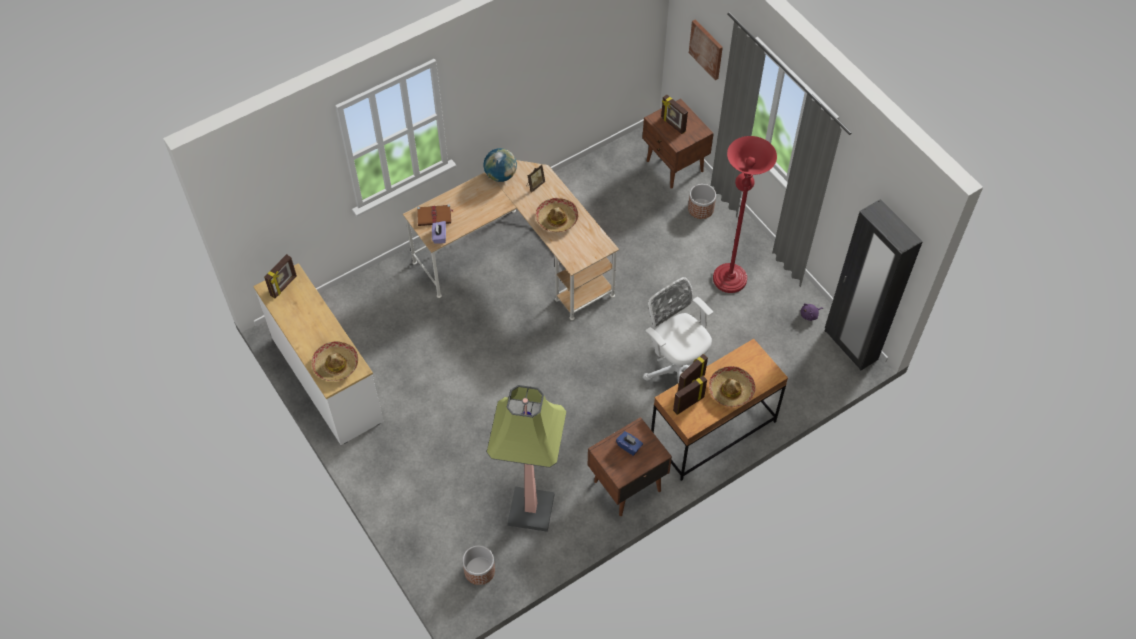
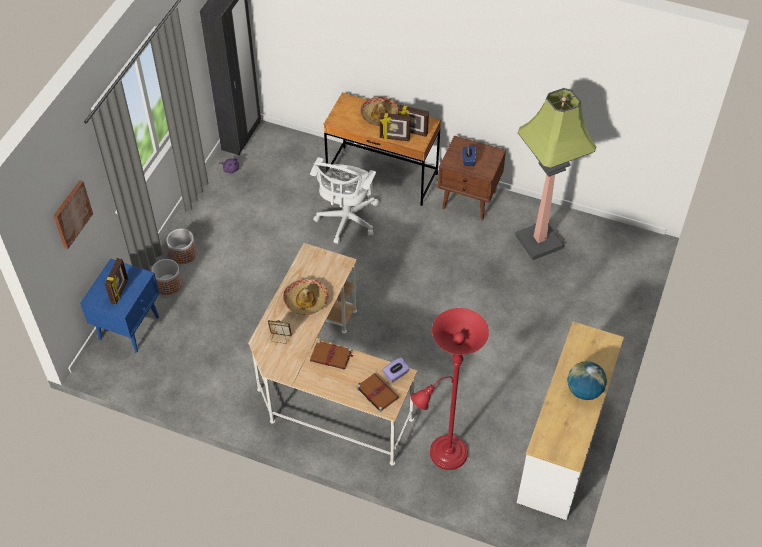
camera: 125 degrees left, 5 degrees down
picture frame [264,254,297,298] -> none
hat [312,341,358,381] -> none
planter [462,545,495,585] -> planter moved to [167,229,196,264]
globe [484,148,517,182] -> globe moved to [567,361,607,400]
brown nightstand [642,99,714,189] -> blue nightstand [80,259,160,352]
red floor lamp [713,136,777,293] -> red floor lamp moved to [410,308,489,470]
none -> brown book [310,340,354,370]

